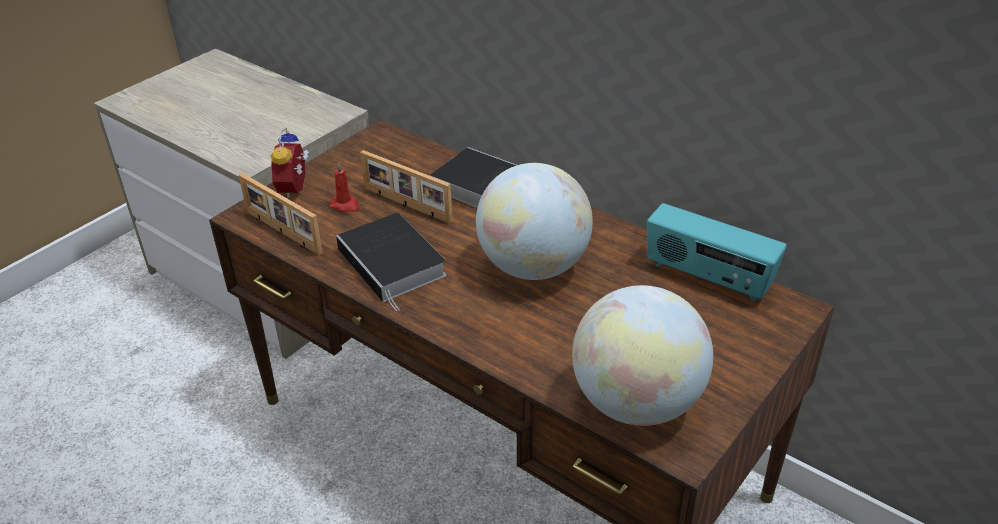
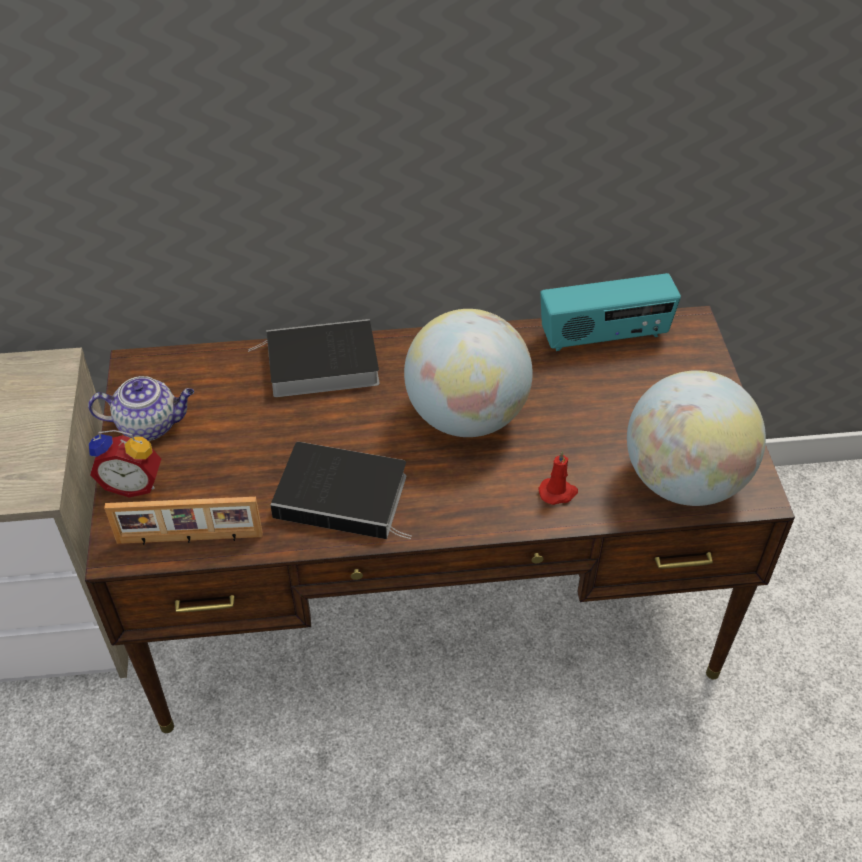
camera: 45 degrees left, 10 degrees up
alarm clock [271,128,309,198] -> alarm clock turned 45 degrees counterclockwise [89,430,161,497]
red candle [330,162,359,212] -> red candle moved to [539,451,578,505]
picture frame [360,150,453,224] -> none
none -> teapot [88,376,194,441]

